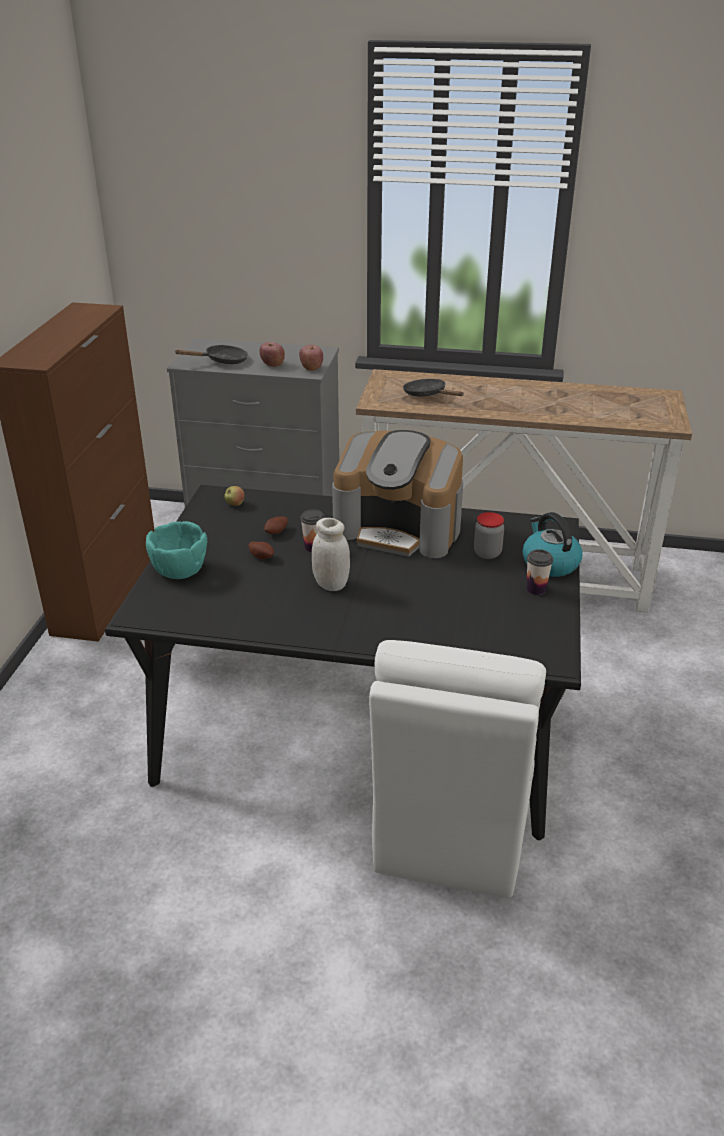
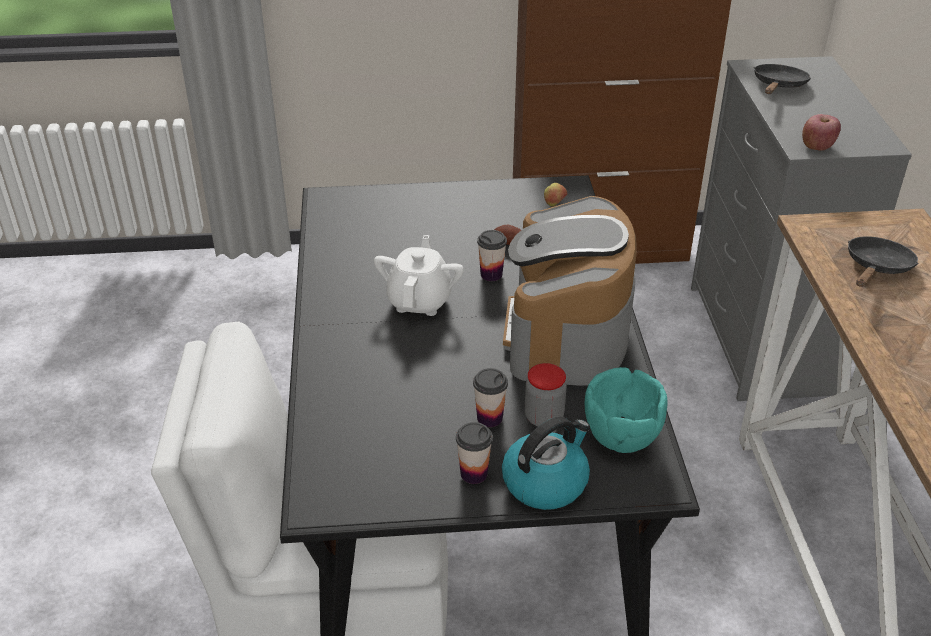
camera: 75 degrees right, 5 degrees up
turquoise bowl [146,521,207,579] -> turquoise bowl moved to [585,367,667,453]
black frying pan [174,345,248,364] -> black frying pan turned 120 degrees counterclockwise [754,64,811,94]
potato [249,541,274,559] -> none
apple [260,342,285,367] -> none
white jar [312,518,350,591] -> white teapot [374,235,464,316]
none -> cup [473,368,508,427]

